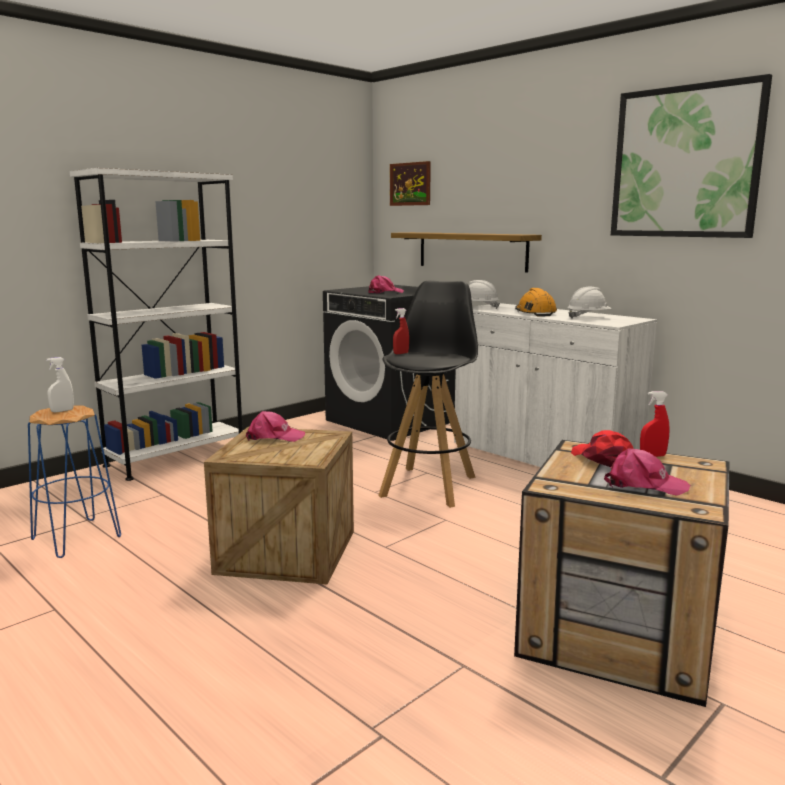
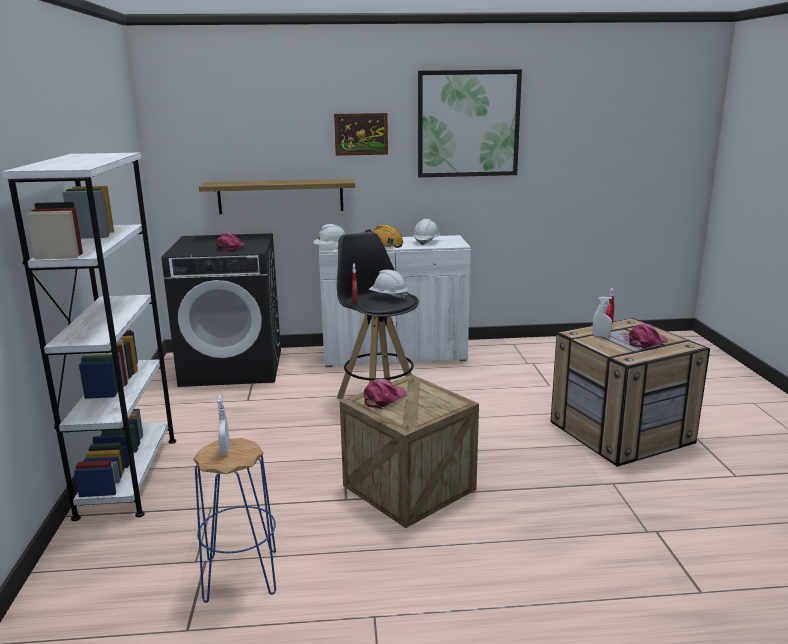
camera: 50 degrees left, 5 degrees up
picture [390,161,431,206] -> picture moved to [334,113,388,156]
red cap [571,430,634,467] -> white spray bottle [592,296,612,337]
none -> white hard hat [369,270,408,300]

